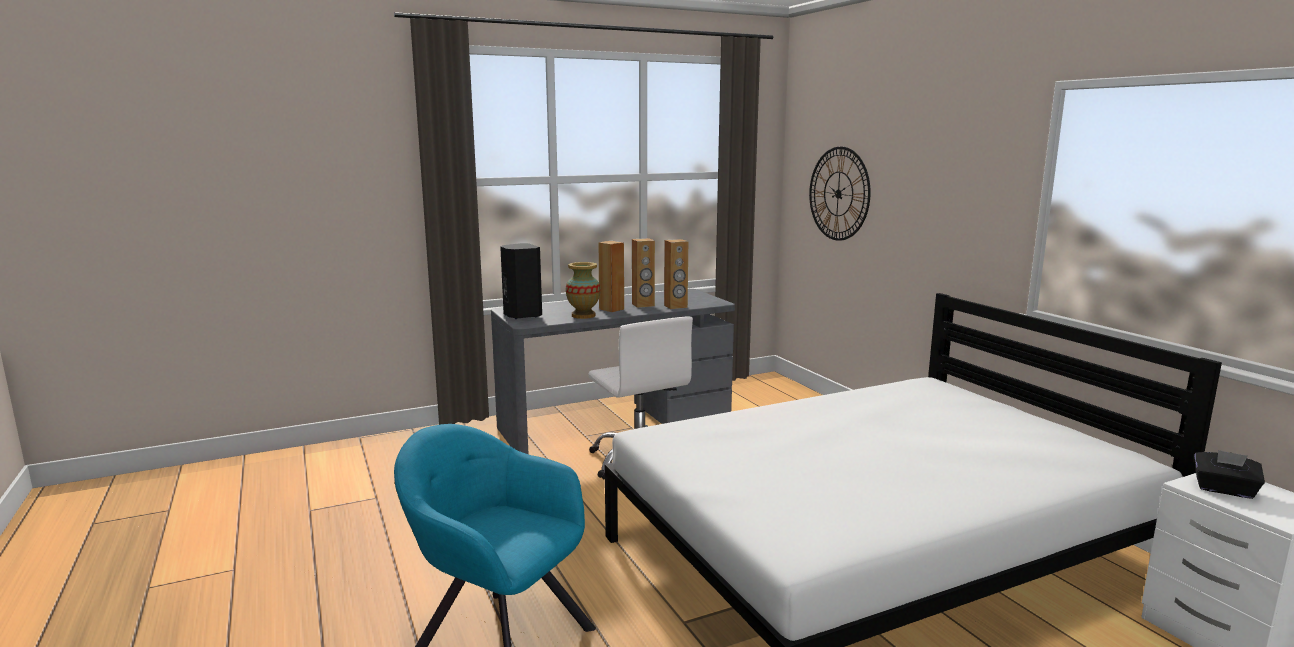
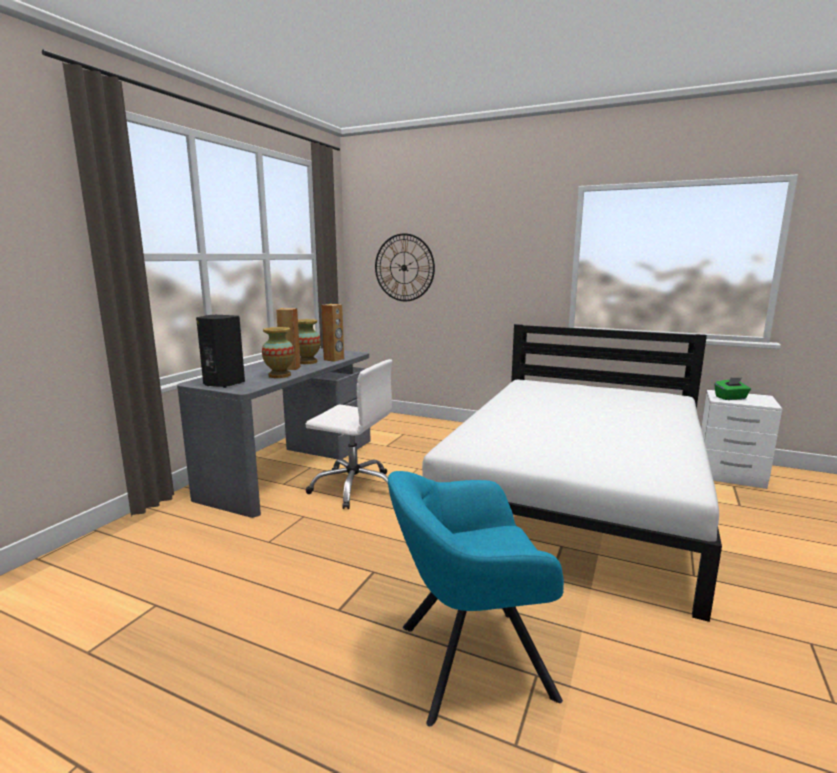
camera: 40 degrees left, 0 degrees up
brown speaker [632,238,655,308] -> vase [298,319,321,364]
black tissue box [1194,450,1265,499] -> green tissue box [714,377,751,400]

